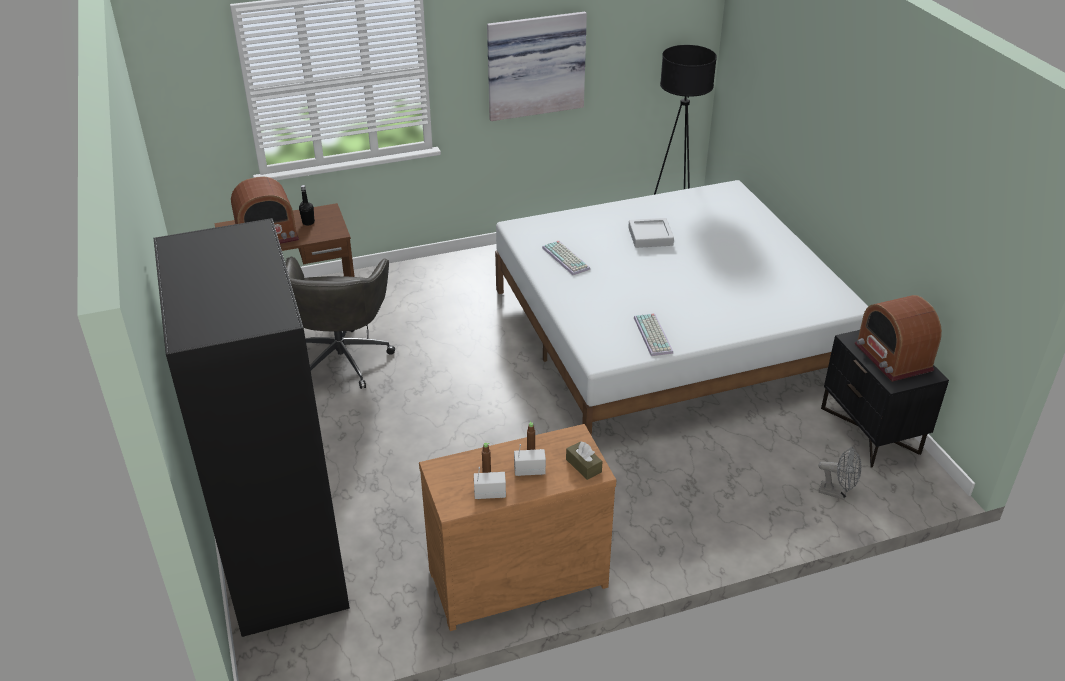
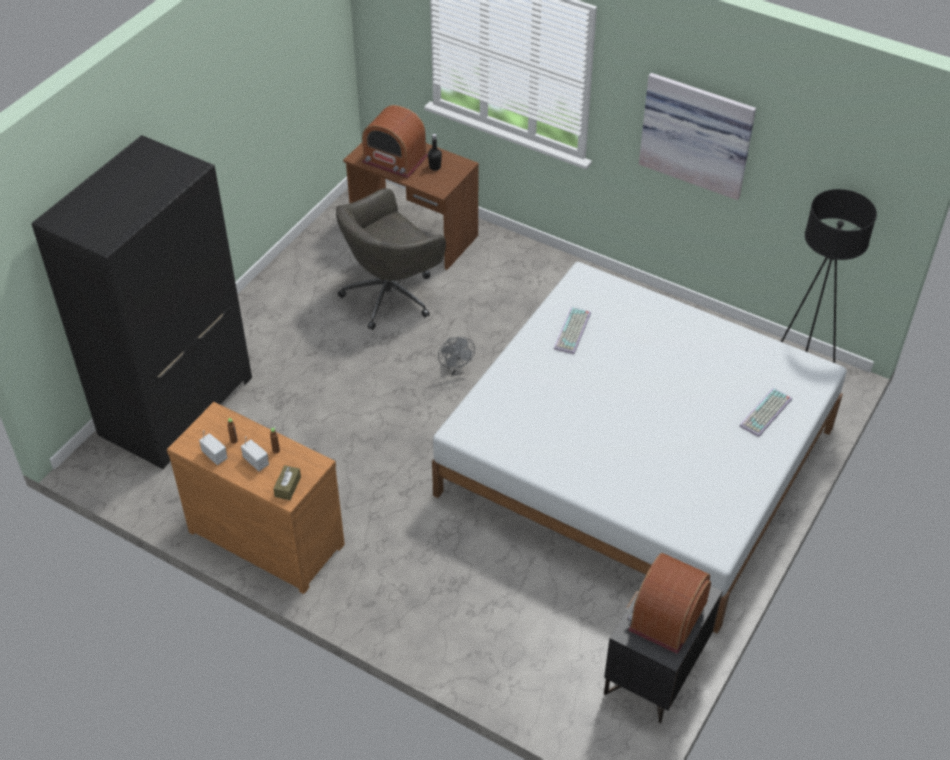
camera: 50 degrees right, 10 degrees up
grey tray [628,218,674,248] -> none
keyboard [634,313,673,356] -> keyboard moved to [739,388,792,437]
grey fan [819,447,861,500] -> grey fan moved to [438,337,475,376]

